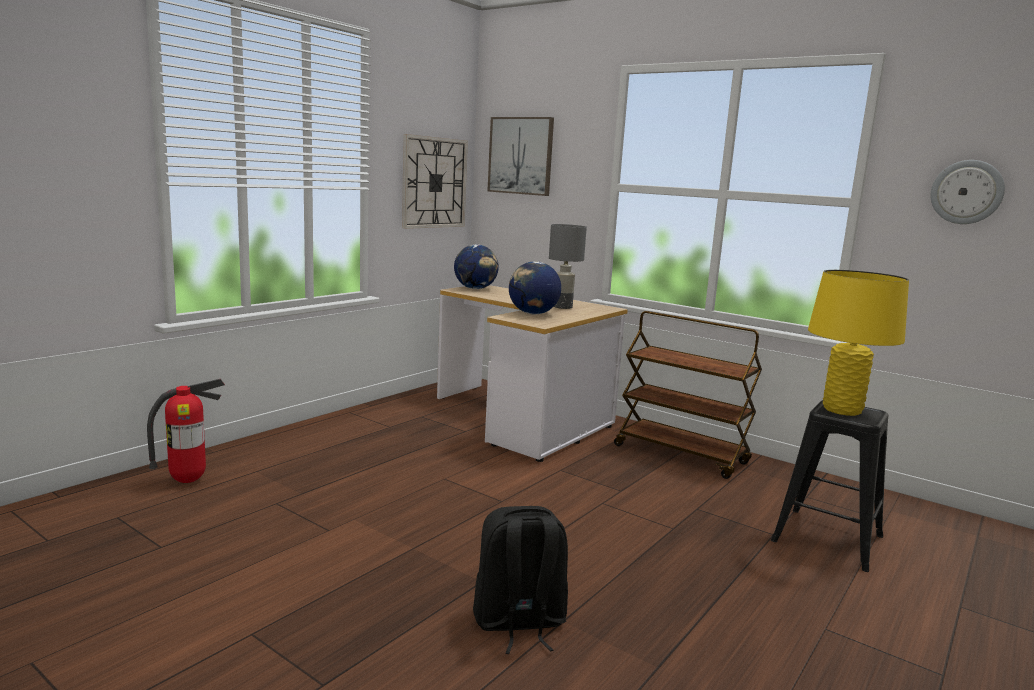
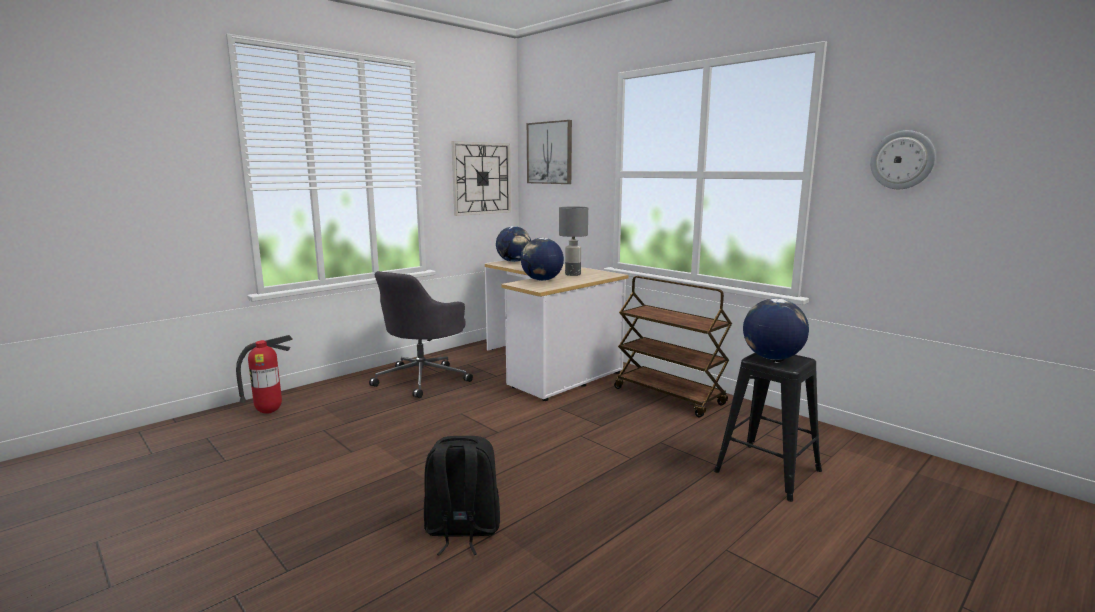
camera: 10 degrees right, 0 degrees up
yellow table lamp [808,270,909,416] -> globe [743,298,809,360]
none -> grey office chair [369,271,473,398]

